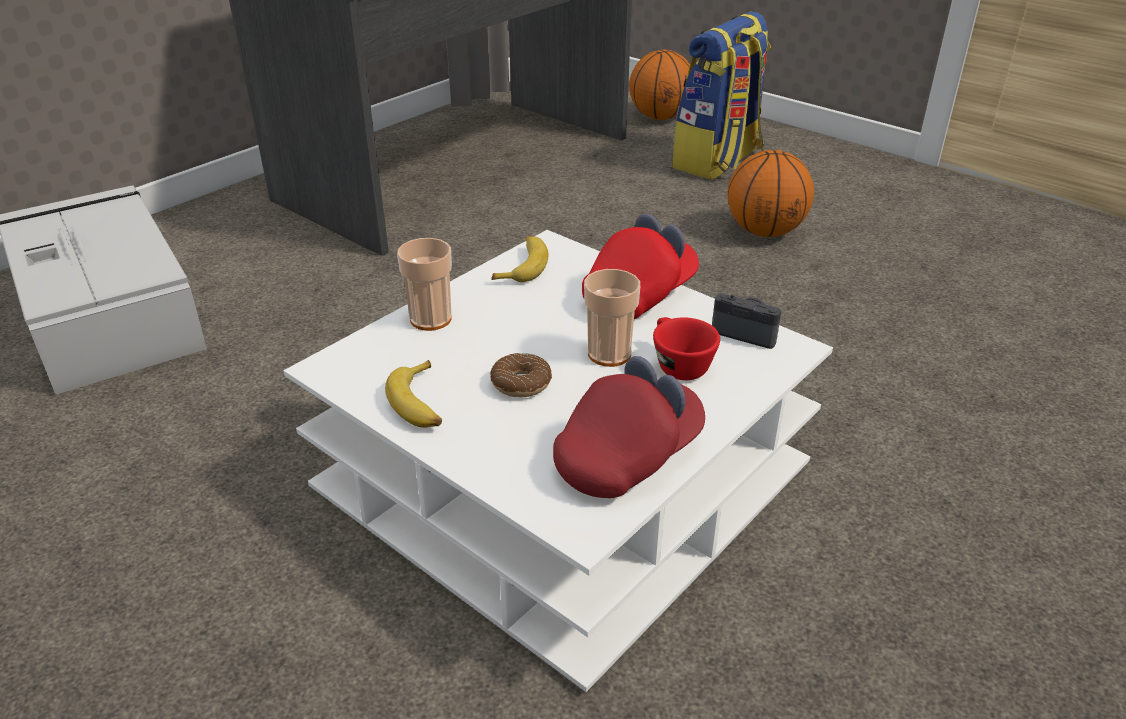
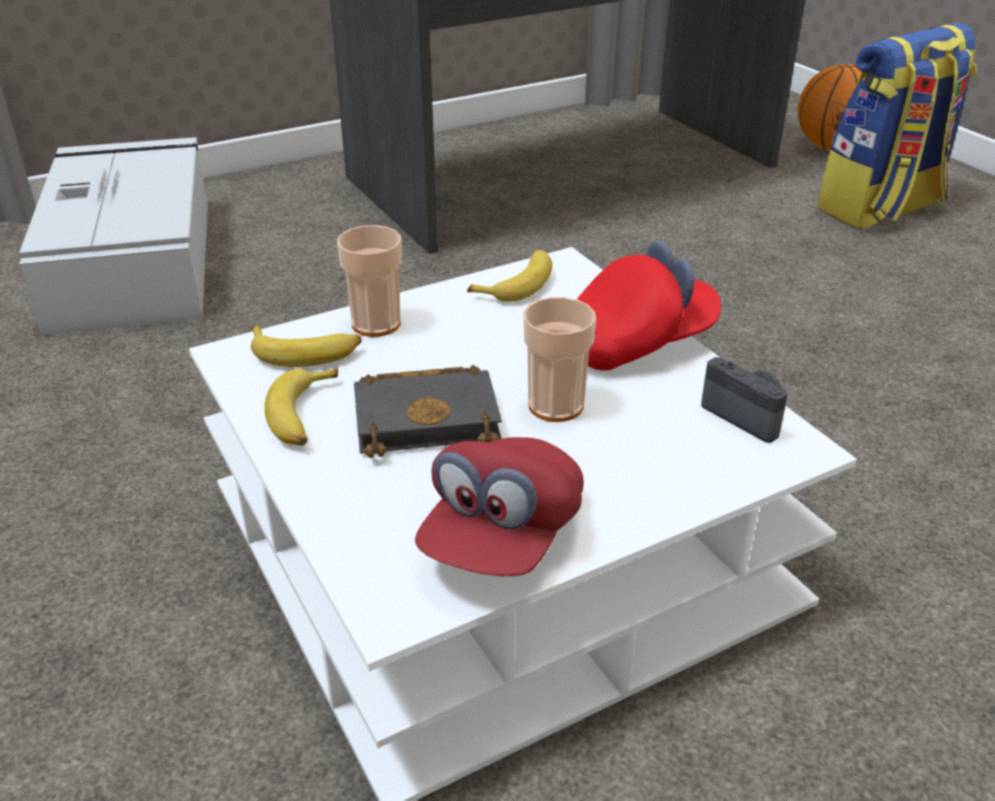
camera: 20 degrees right, 0 degrees up
donut [490,353,552,397] -> black book [354,365,502,458]
red cap [553,356,705,498] -> red cap turned 135 degrees clockwise [415,437,584,576]
red cup [653,317,720,380] -> none
basketball [727,150,814,237] -> none
none -> banana [251,325,362,367]

